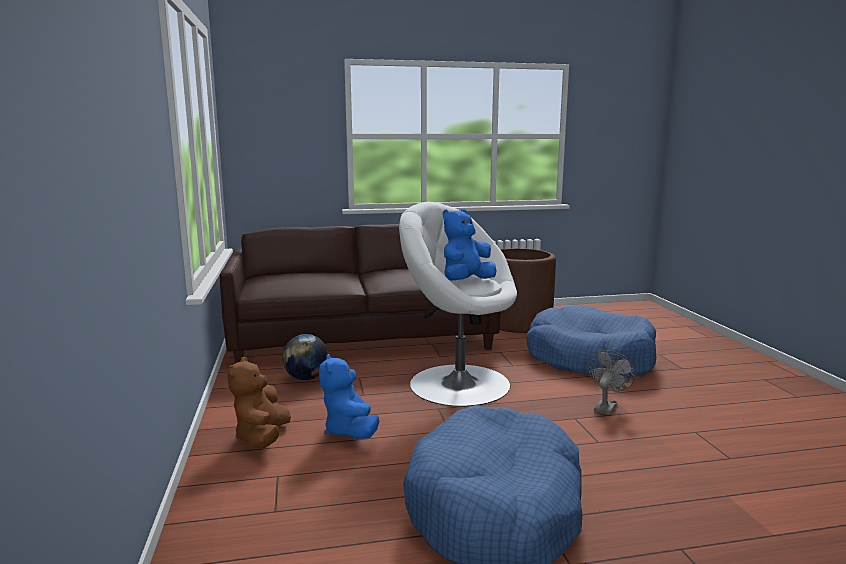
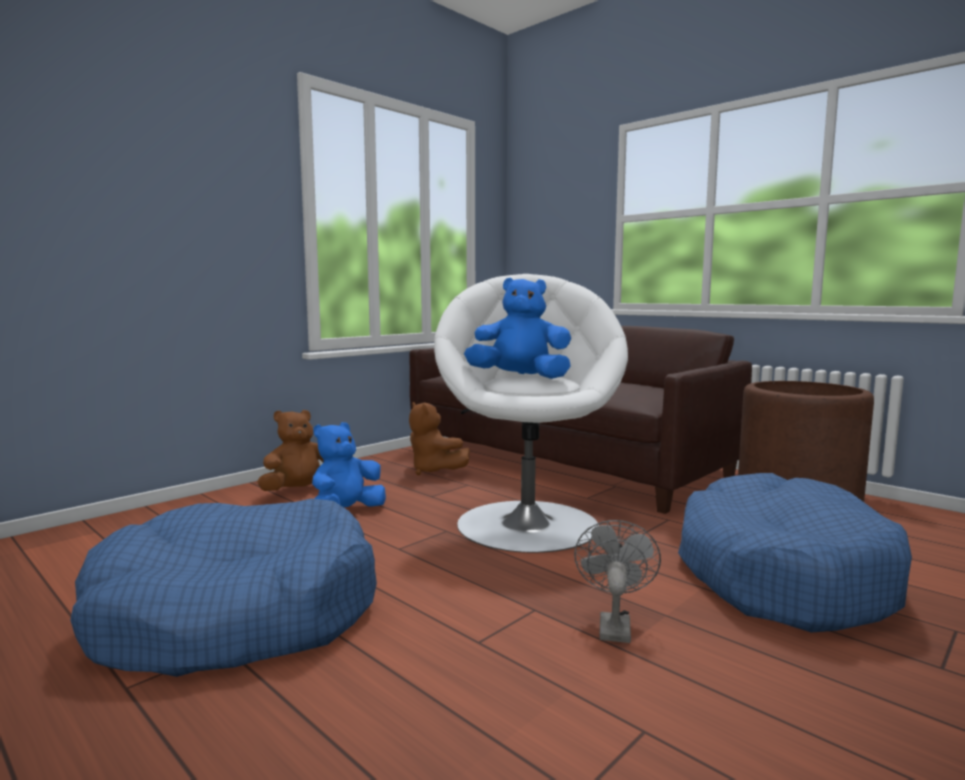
camera: 55 degrees right, 5 degrees down
globe [282,334,328,380] -> brown plush toy [409,402,470,475]
grey fan [588,350,636,415] -> grey fan turned 75 degrees counterclockwise [574,520,661,643]

